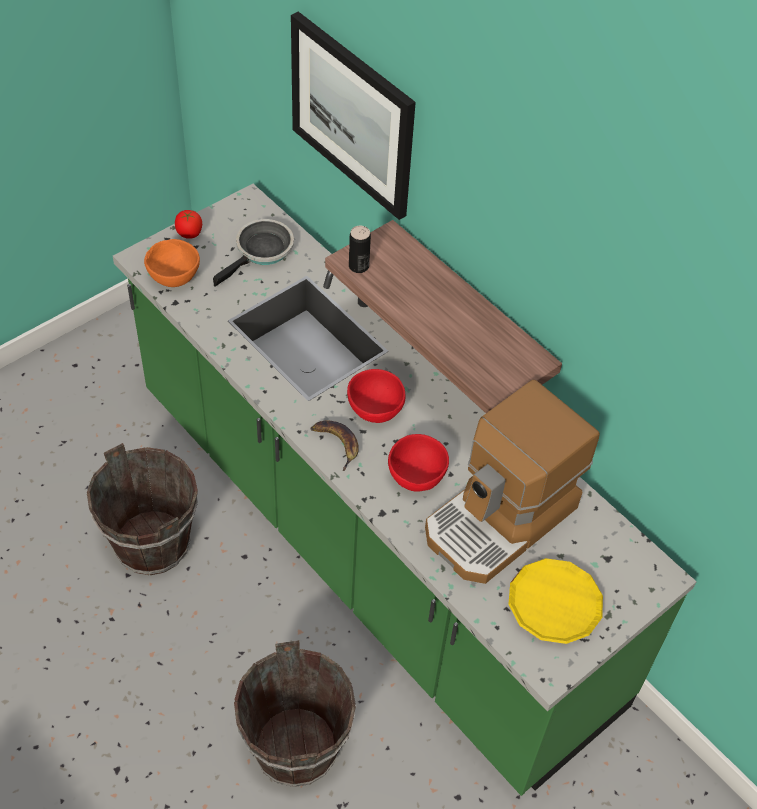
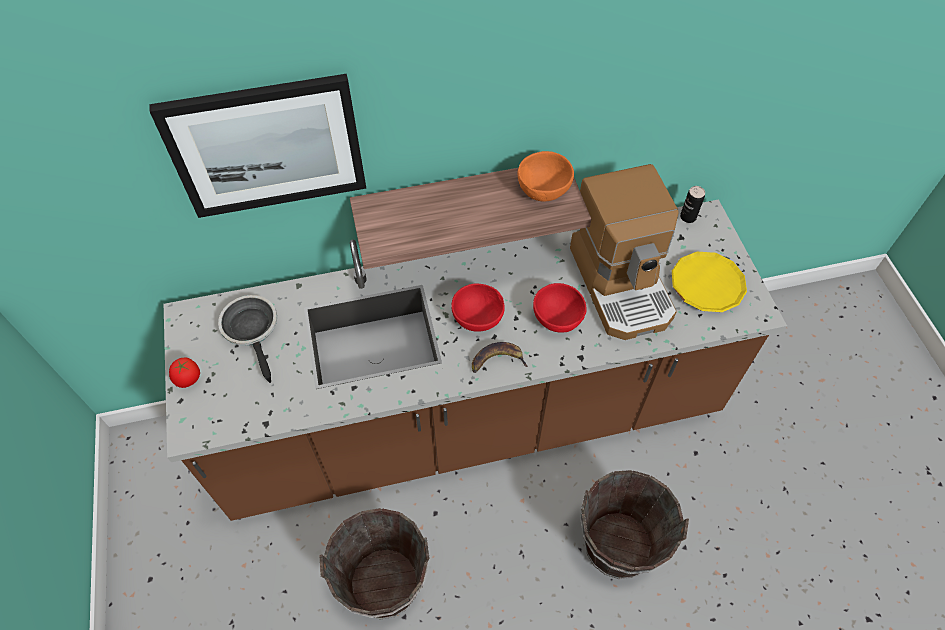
camera: 60 degrees left, 5 degrees up
green counter [113,184,697,796] -> brown counter [164,199,787,521]
orange bowl [144,239,200,287] -> orange bowl moved to [518,151,574,202]
can [349,225,371,273] -> can moved to [680,186,705,223]

